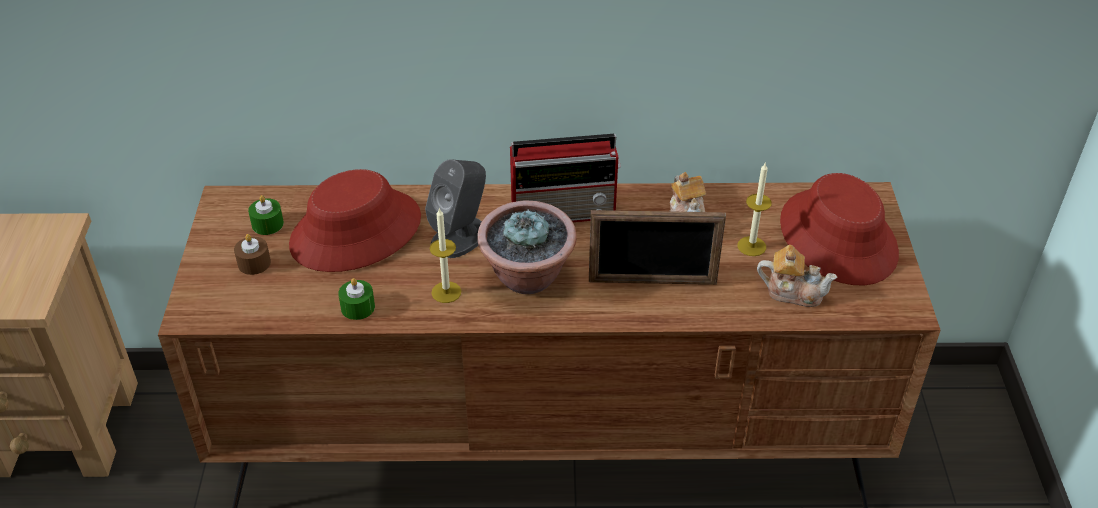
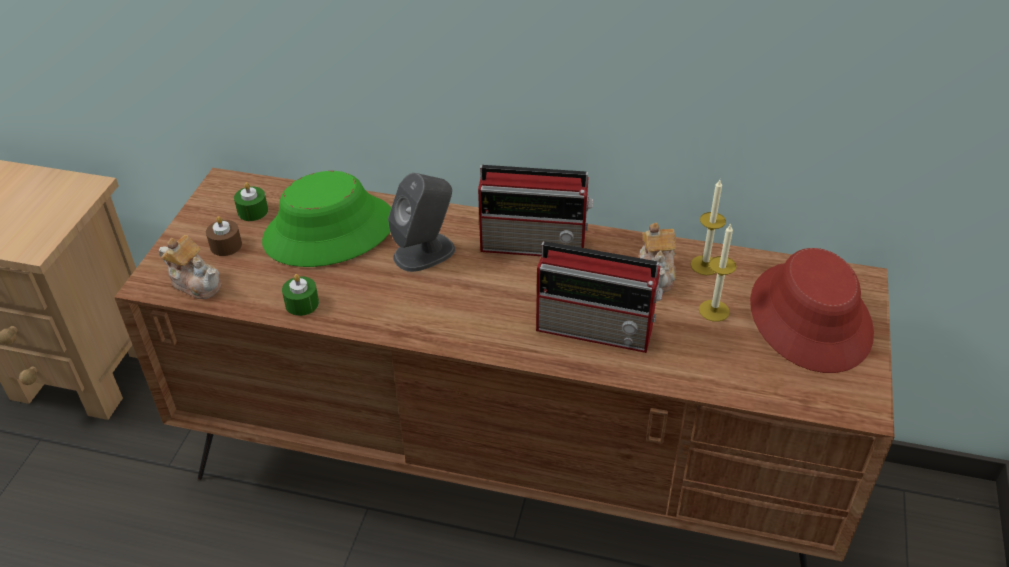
camera: 15 degrees right, 0 degrees up
red hat [289,169,421,272] -> green hat [262,171,391,267]
candle [430,207,461,303] -> candle moved to [690,180,726,275]
potted plant [477,201,577,294] -> none
picture frame [589,210,726,285] -> radio [536,242,664,353]
teapot [757,245,837,307] -> teapot moved to [159,235,222,299]

